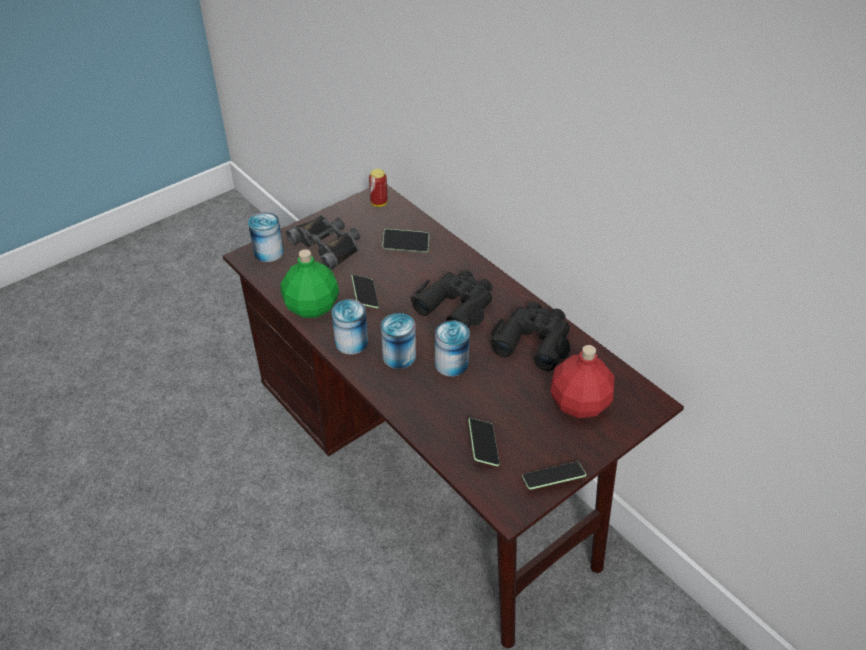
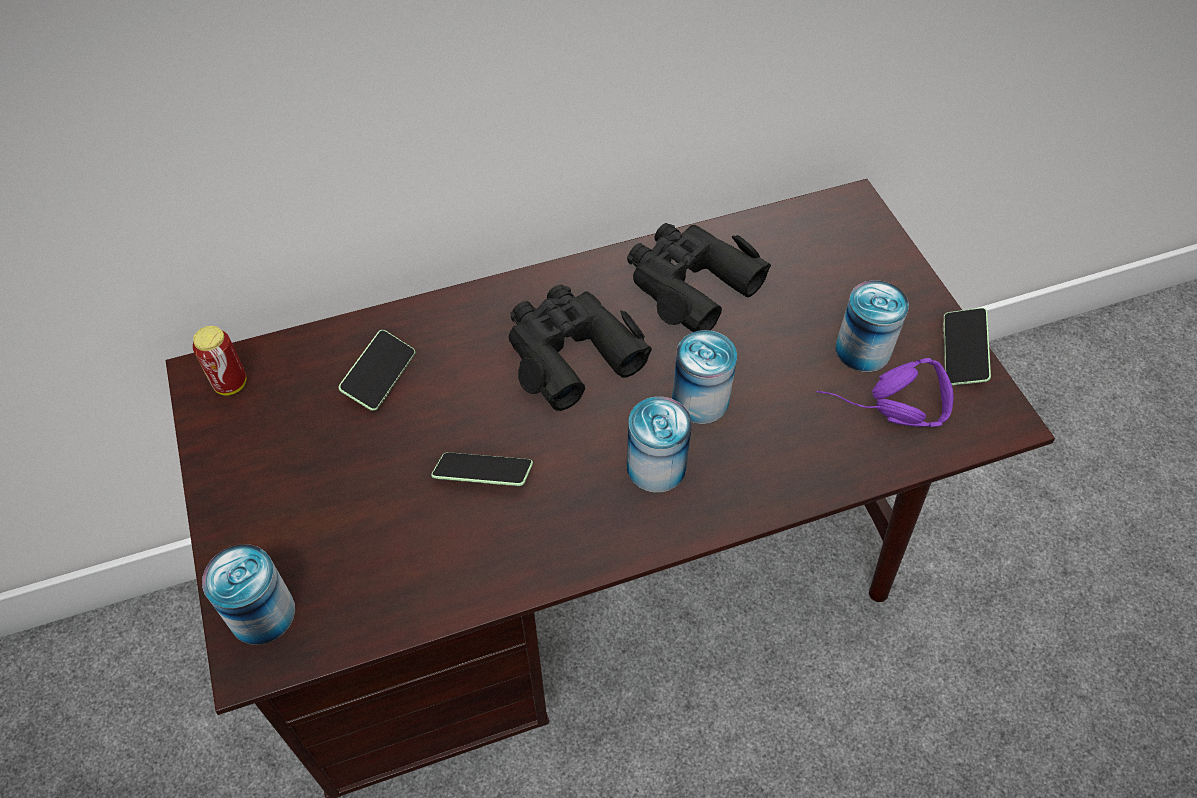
camera: 70 degrees left, 10 degrees up
green bottle [281,249,339,318] -> none
black binoculars [286,215,360,270] -> none
can [332,299,368,355] -> can moved to [835,280,909,372]
phone [468,418,500,466] -> purple headphones [817,358,954,427]
red bottle [550,345,615,418] -> none

